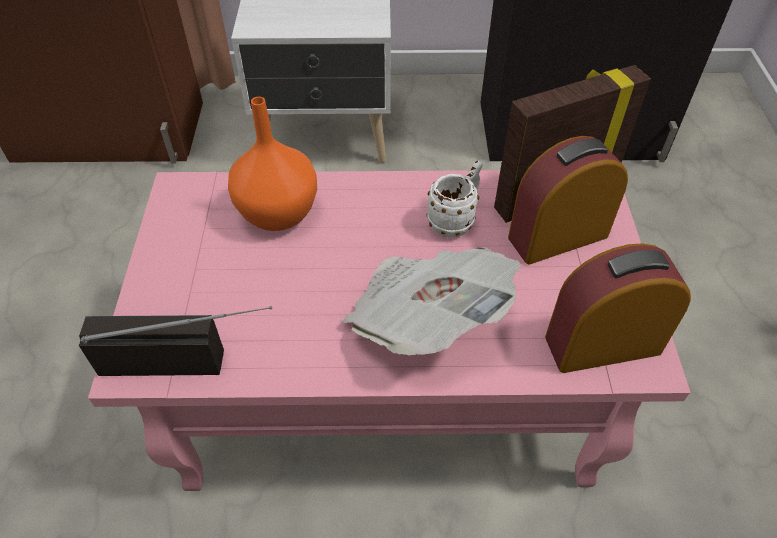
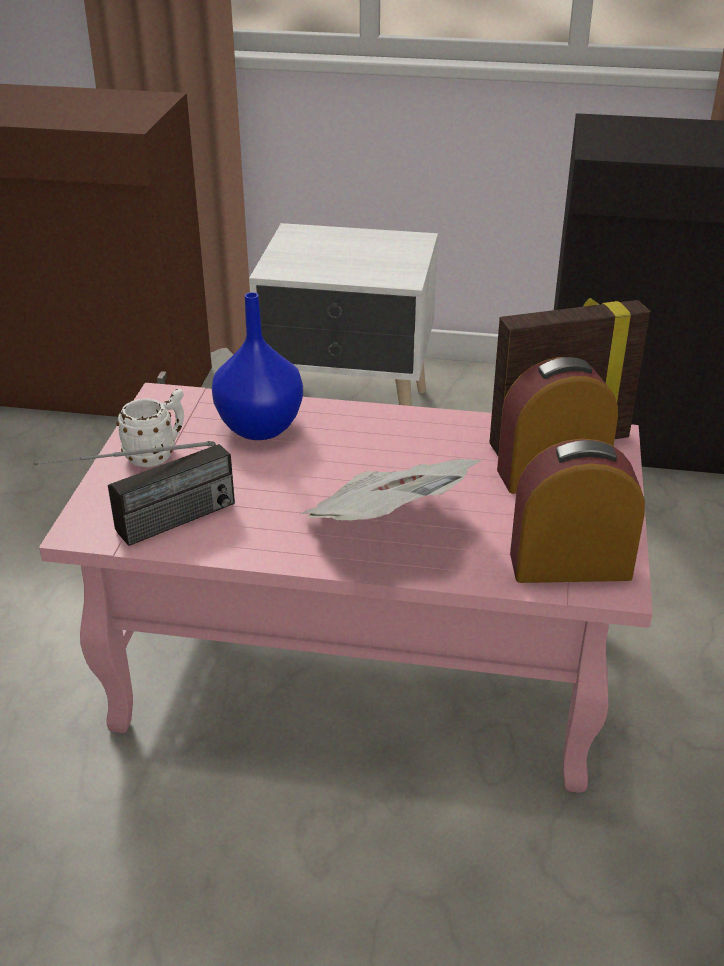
camera: 10 degrees right, 15 degrees down
radio [79,306,272,376] -> radio turned 135 degrees clockwise [34,441,235,546]
orange vase [228,97,317,231] -> blue vase [212,292,303,440]
white mug [427,161,483,238] -> white mug moved to [116,389,184,467]

